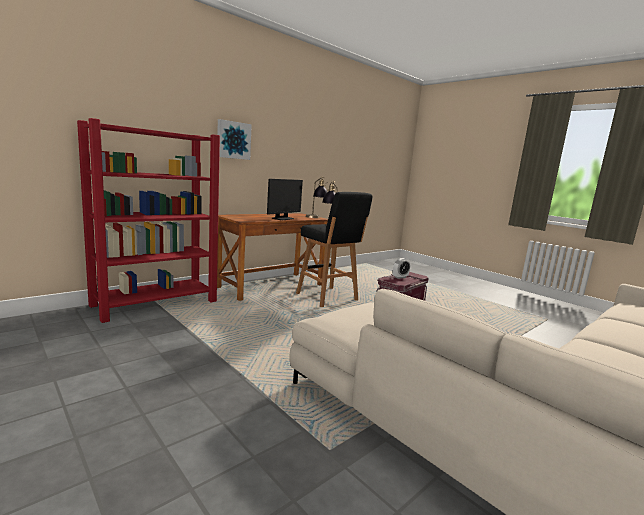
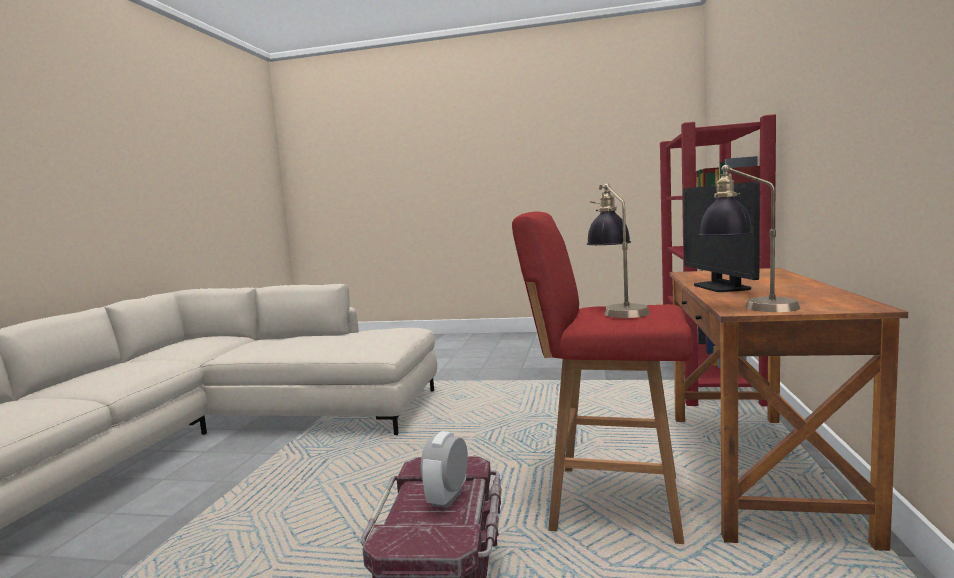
camera: 145 degrees right, 5 degrees down
picture [217,119,252,160] -> none
black stool [296,192,373,307] -> red stool [512,212,693,544]

